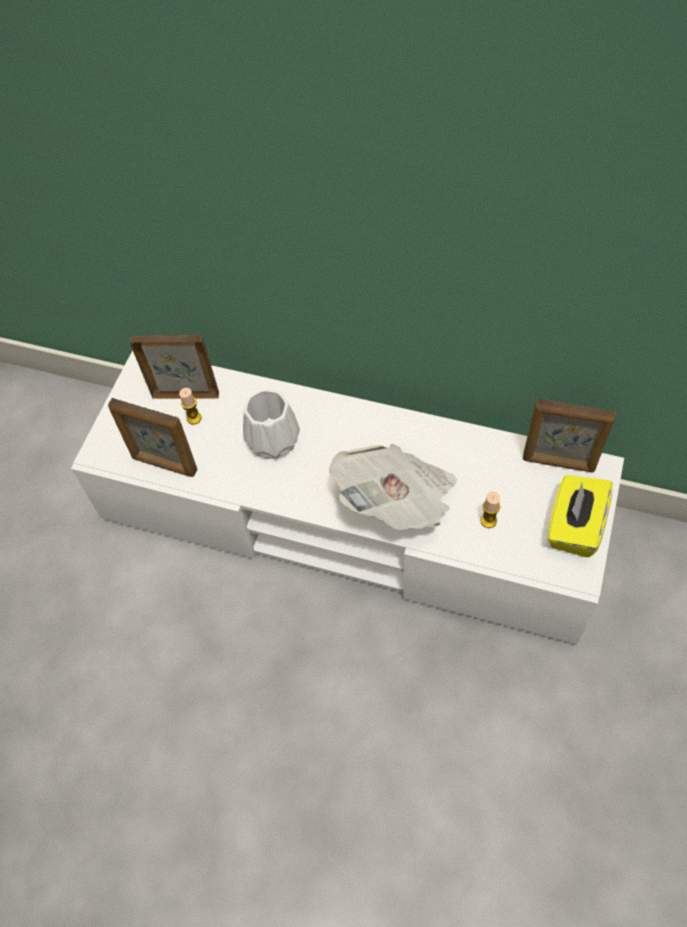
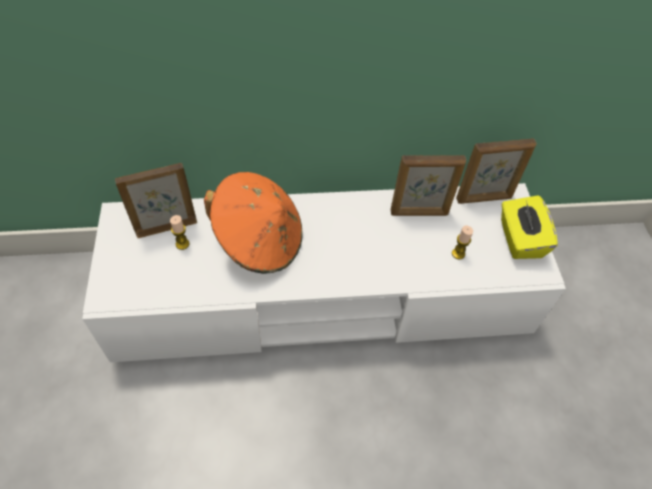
camera: 30 degrees left, 5 degrees down
picture frame [108,398,197,477] -> picture frame moved to [391,155,466,216]
white vase [243,390,300,459] -> orange hat [204,172,303,274]
newspaper [329,444,457,530] -> none

